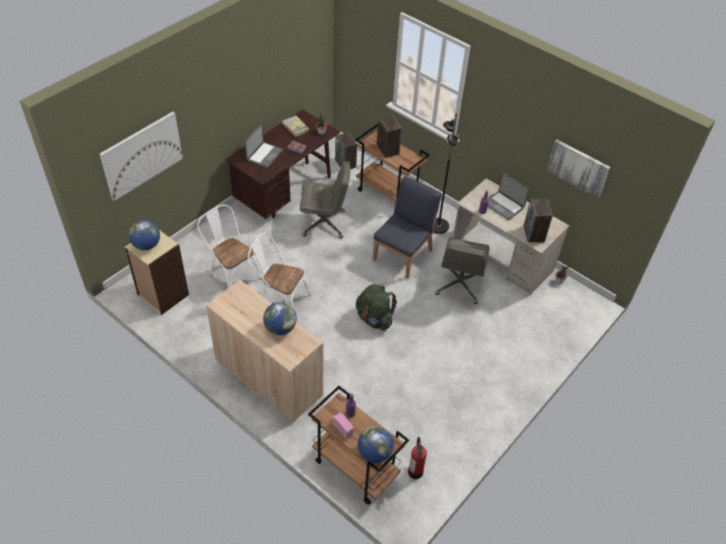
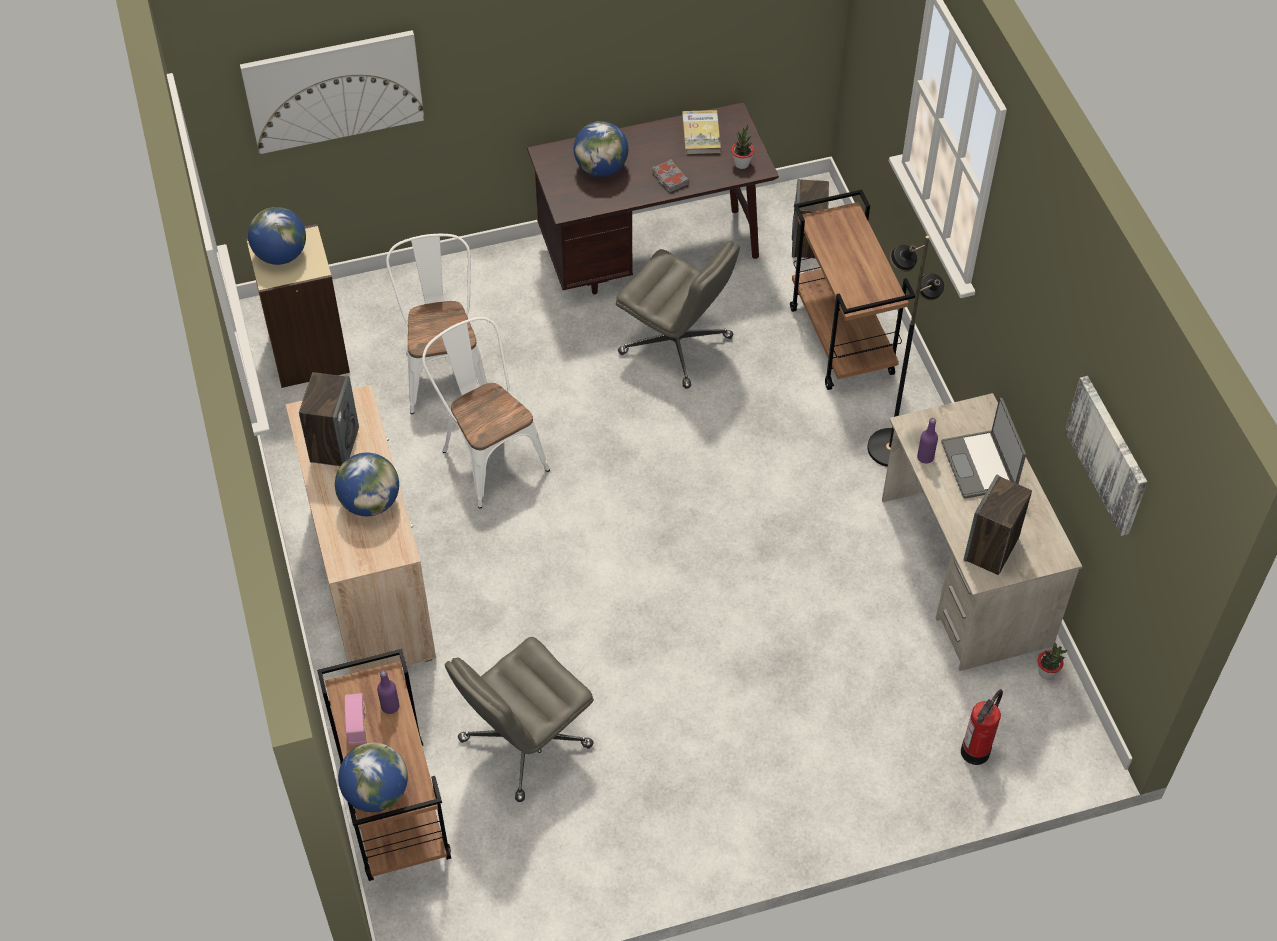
camera: 35 degrees right, 5 degrees up
laptop [245,124,283,168] -> globe [574,121,628,177]
green backpack [356,284,397,331] -> none
blue chair [373,176,442,279] -> none
speaker [377,115,402,158] -> speaker moved to [299,372,359,466]
fire extinguisher [408,437,427,479] -> fire extinguisher moved to [961,689,1003,765]
grey office chair [435,237,490,304] -> grey office chair moved to [445,637,594,802]

